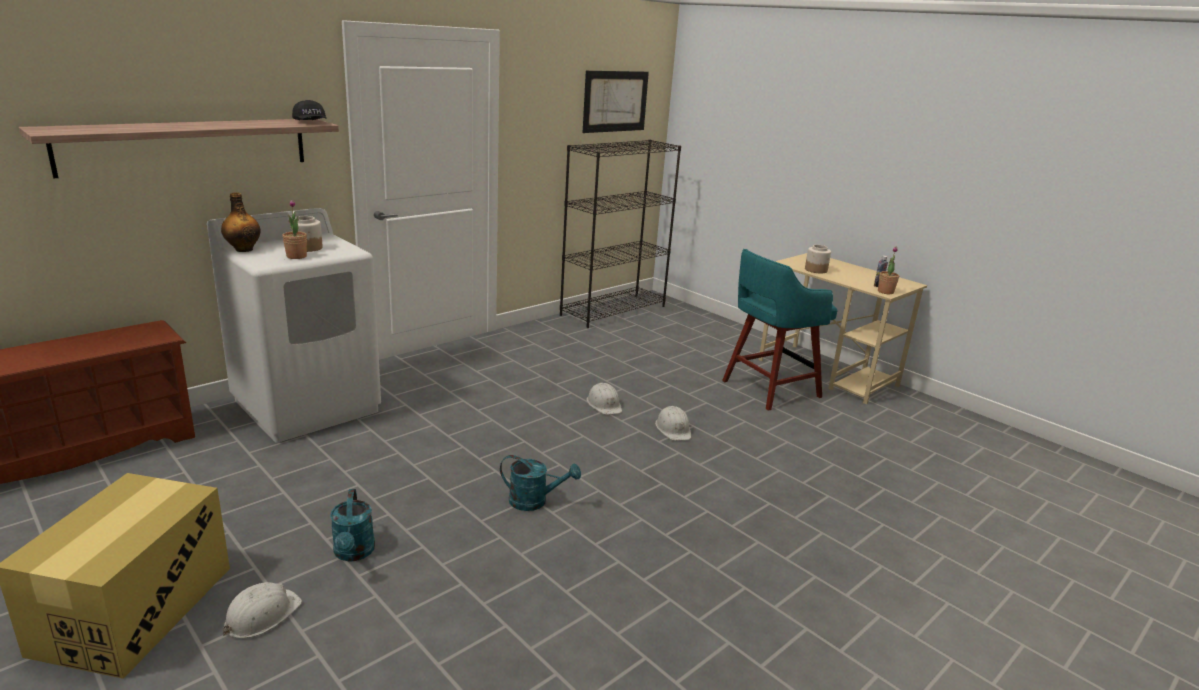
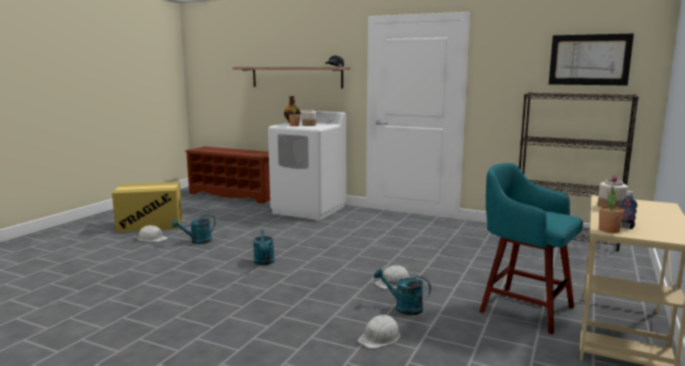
camera: 70 degrees right, 10 degrees down
white hard hat [586,383,622,415] -> white hard hat moved to [358,315,400,349]
none -> turquoise watering can [374,268,431,315]

